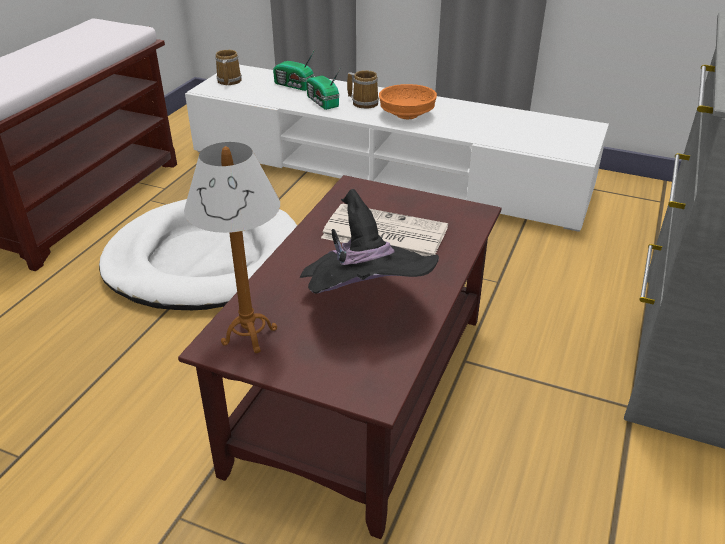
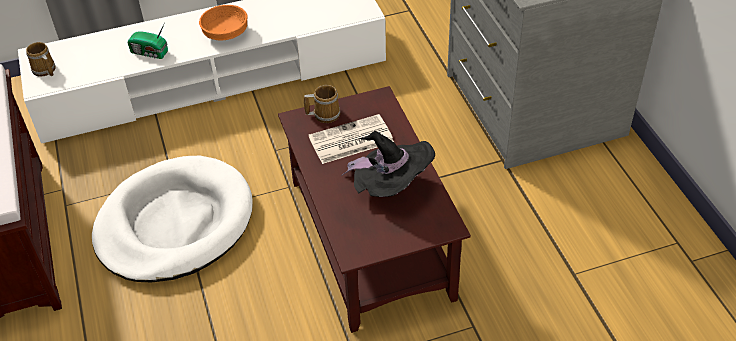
camera: 40 degrees left, 10 degrees up
table lamp [184,142,280,353] -> none
radio [273,49,315,91] -> none
mug [347,70,379,109] -> mug moved to [304,85,340,123]

